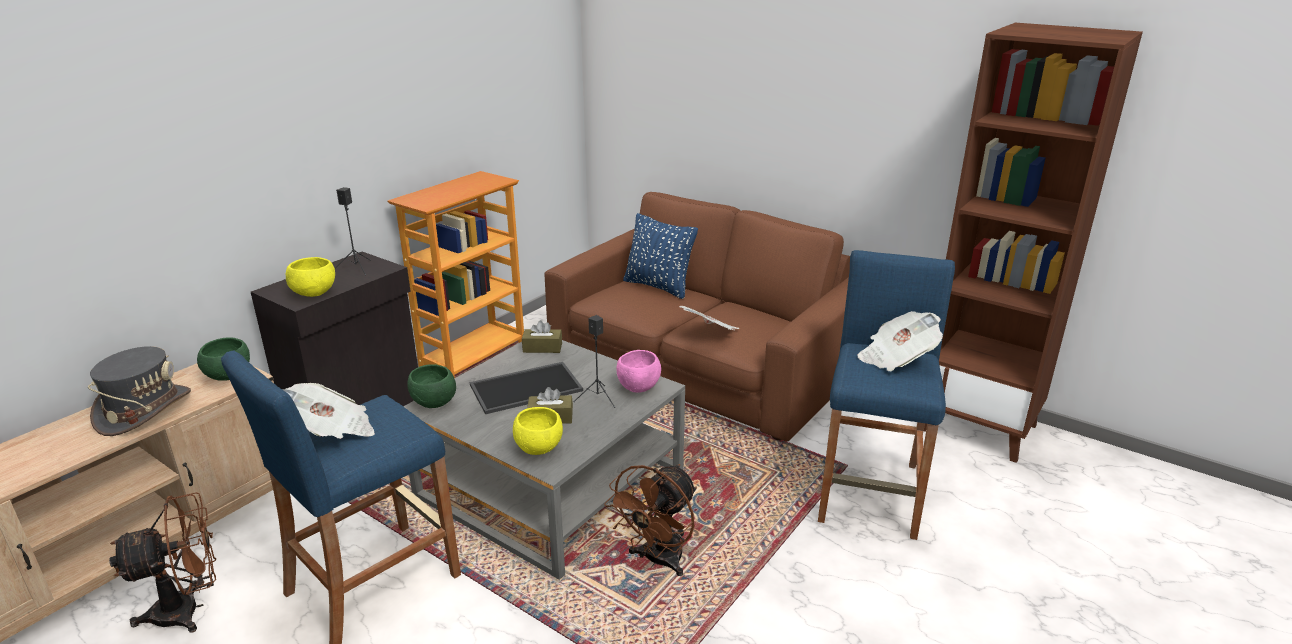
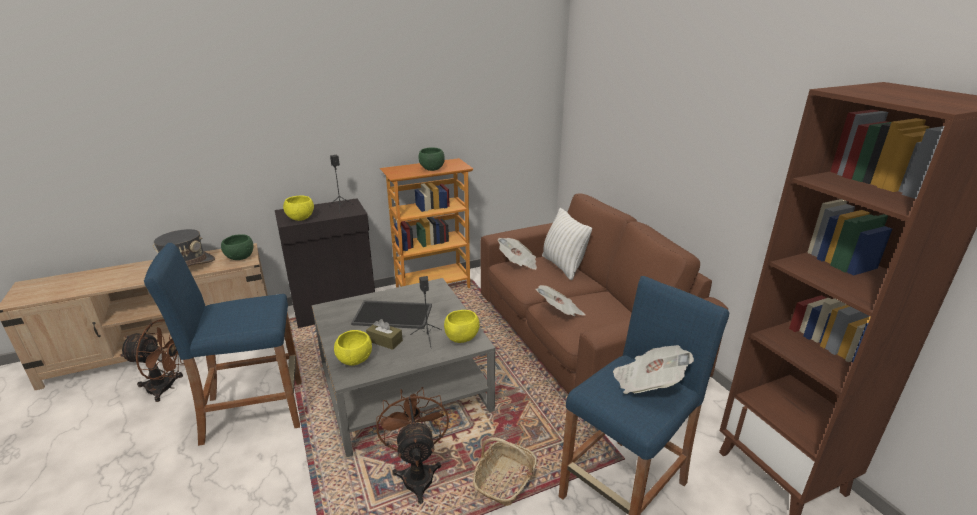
camera: 30 degrees right, 0 degrees up
newspaper [282,383,375,439] -> newspaper moved to [498,238,537,270]
green bowl [407,364,456,408] -> green bowl moved to [418,147,445,171]
brown tissue box [522,320,562,353] -> none
brown fan [604,464,697,576] -> brown fan turned 105 degrees clockwise [376,387,449,504]
pink bowl [616,350,661,392] -> yellow bowl [444,310,480,343]
blue pillow [623,213,698,299] -> white pillow [542,208,592,280]
none -> basket [473,437,537,506]

